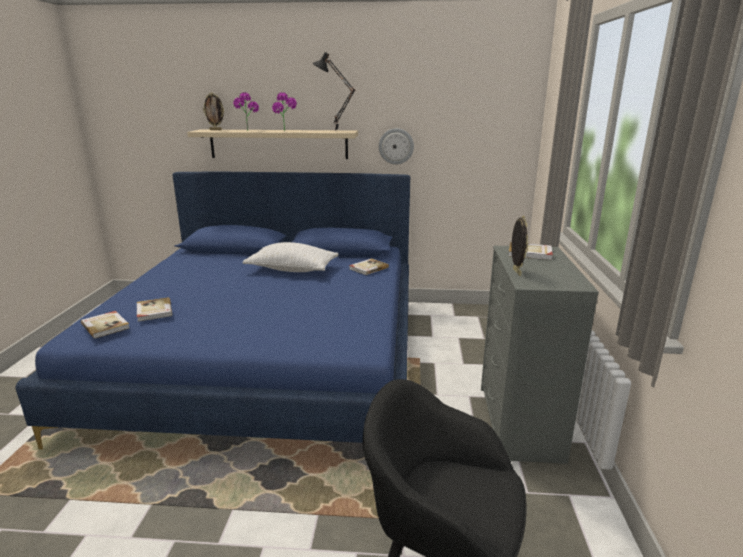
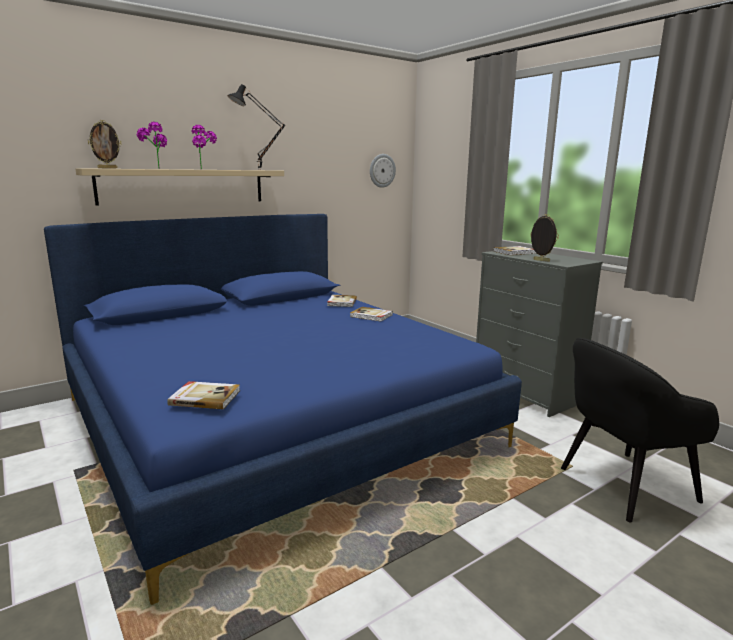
camera: 40 degrees left, 5 degrees down
book [137,297,172,322] -> book moved to [350,307,393,322]
white pillow [243,242,339,272] -> none
wall clock [379,128,414,165] -> wall clock moved to [370,154,396,188]

